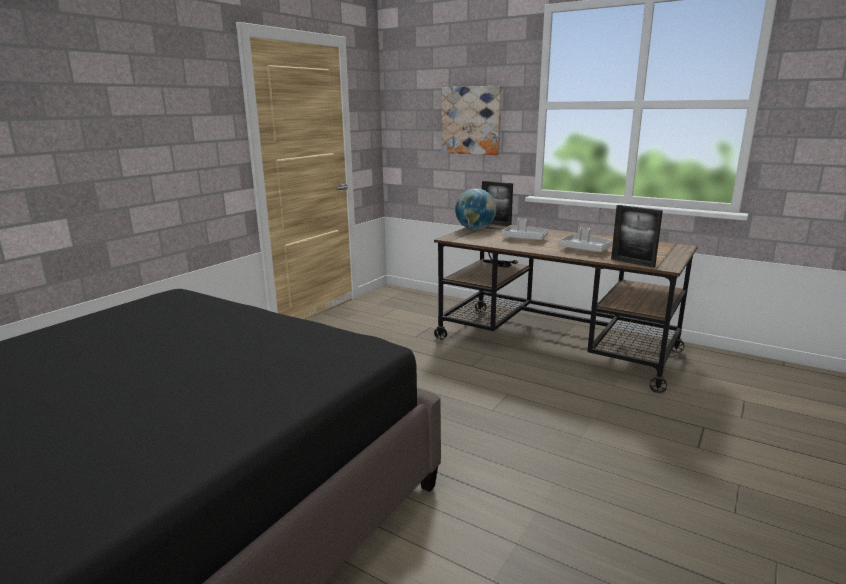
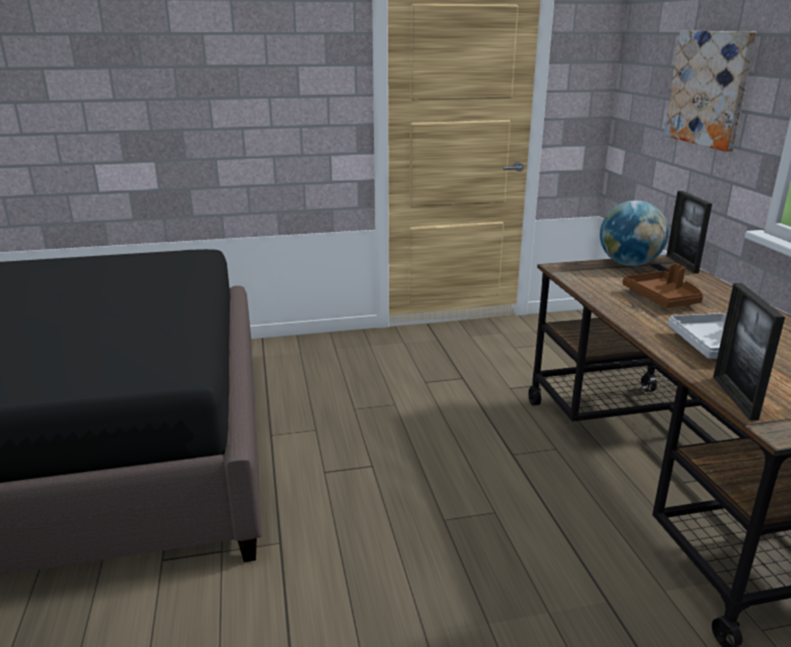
camera: 45 degrees right, 5 degrees up
grey tray [501,218,548,240] -> brown tray [623,263,703,308]

